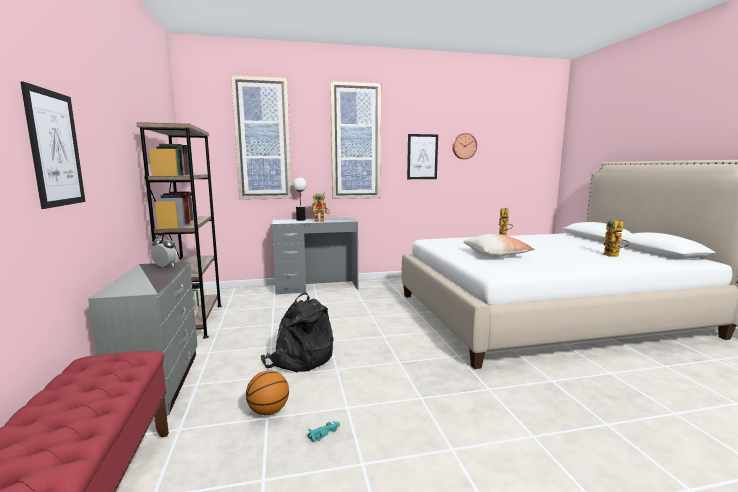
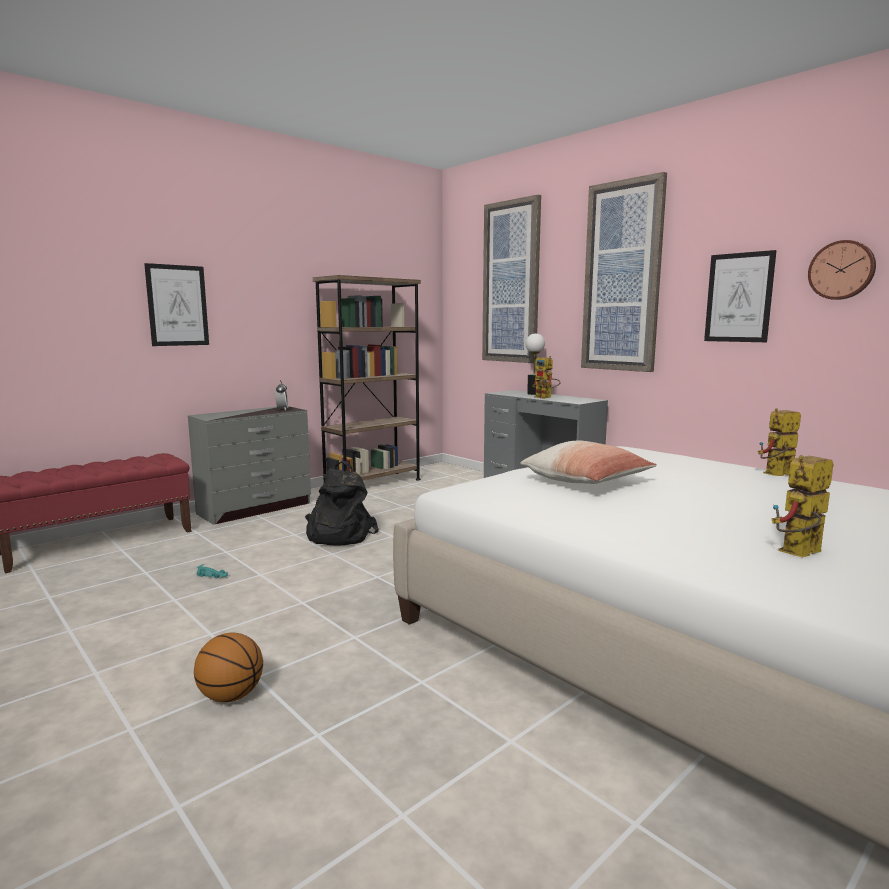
camera: 60 degrees right, 0 degrees up
basketball [246,370,289,415] -> basketball moved to [194,633,263,702]

